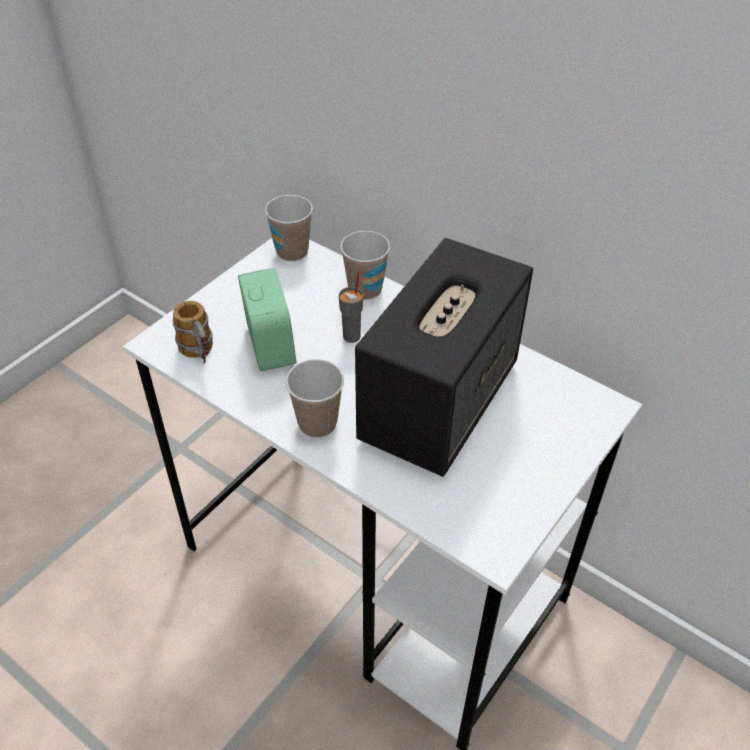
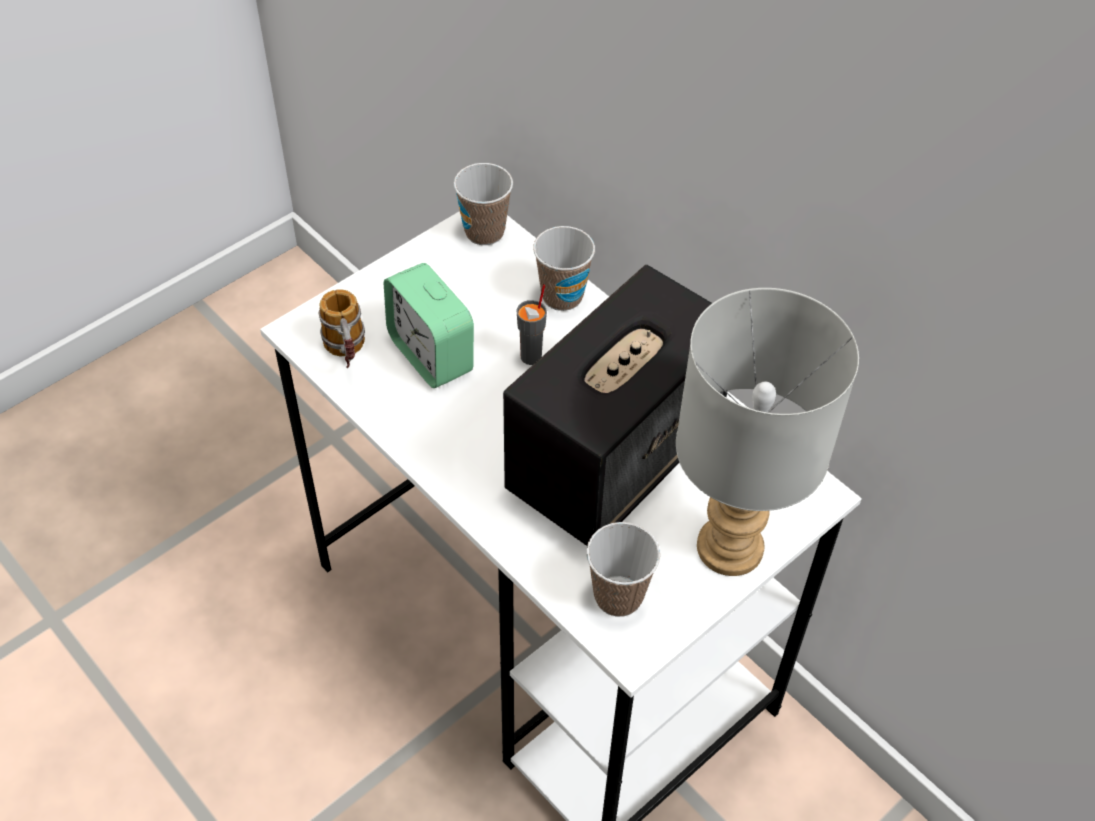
camera: 10 degrees right, 5 degrees up
alarm clock [238,268,296,371] -> alarm clock turned 150 degrees clockwise [384,263,474,388]
cup [286,359,344,438] -> cup moved to [586,522,660,617]
none -> grey table lamp [676,288,859,576]

